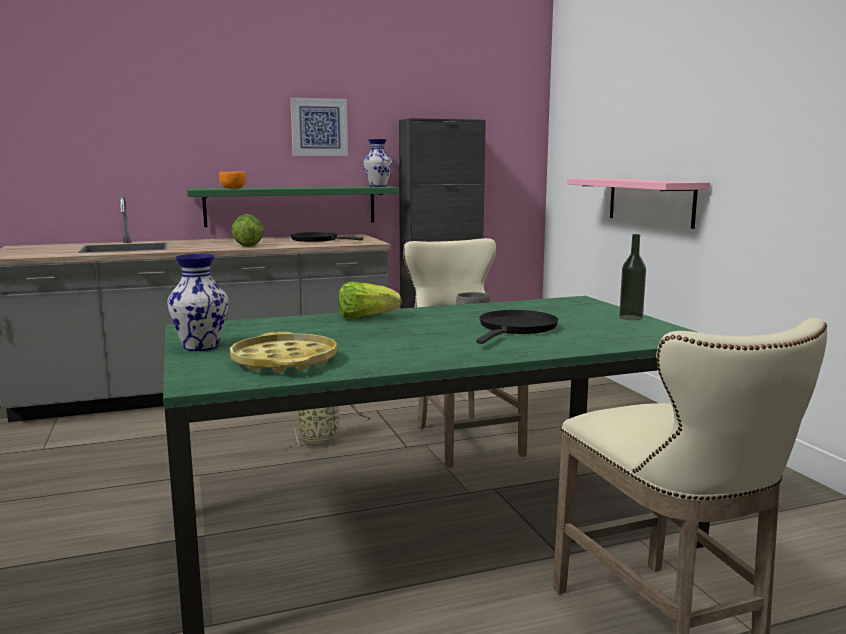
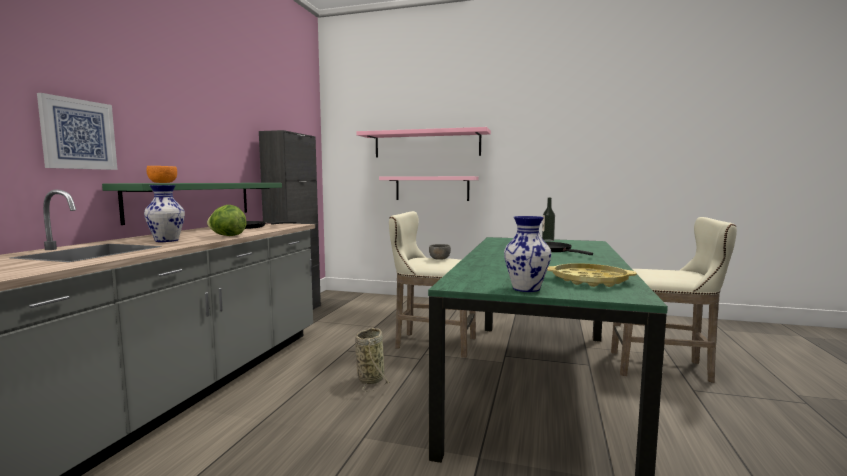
camera: 55 degrees left, 5 degrees down
picture [290,97,348,156] -> picture moved to [37,93,117,170]
lettuce [338,282,401,319] -> none
vase [363,139,392,187] -> vase moved to [144,185,185,242]
none -> pink shelf [356,127,491,157]

